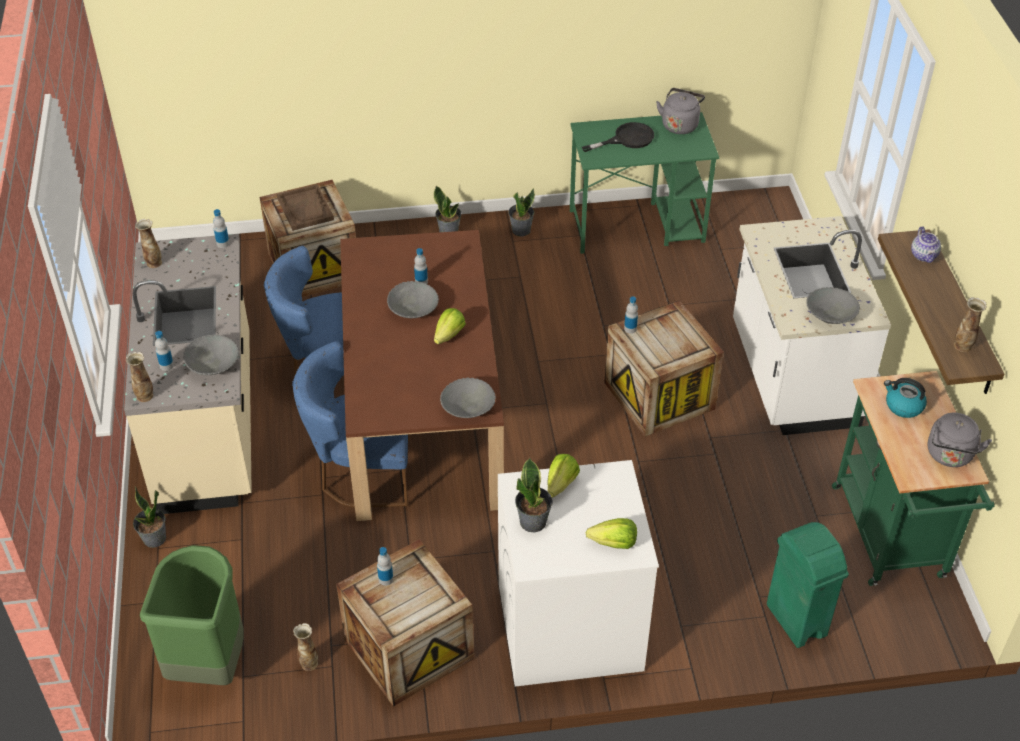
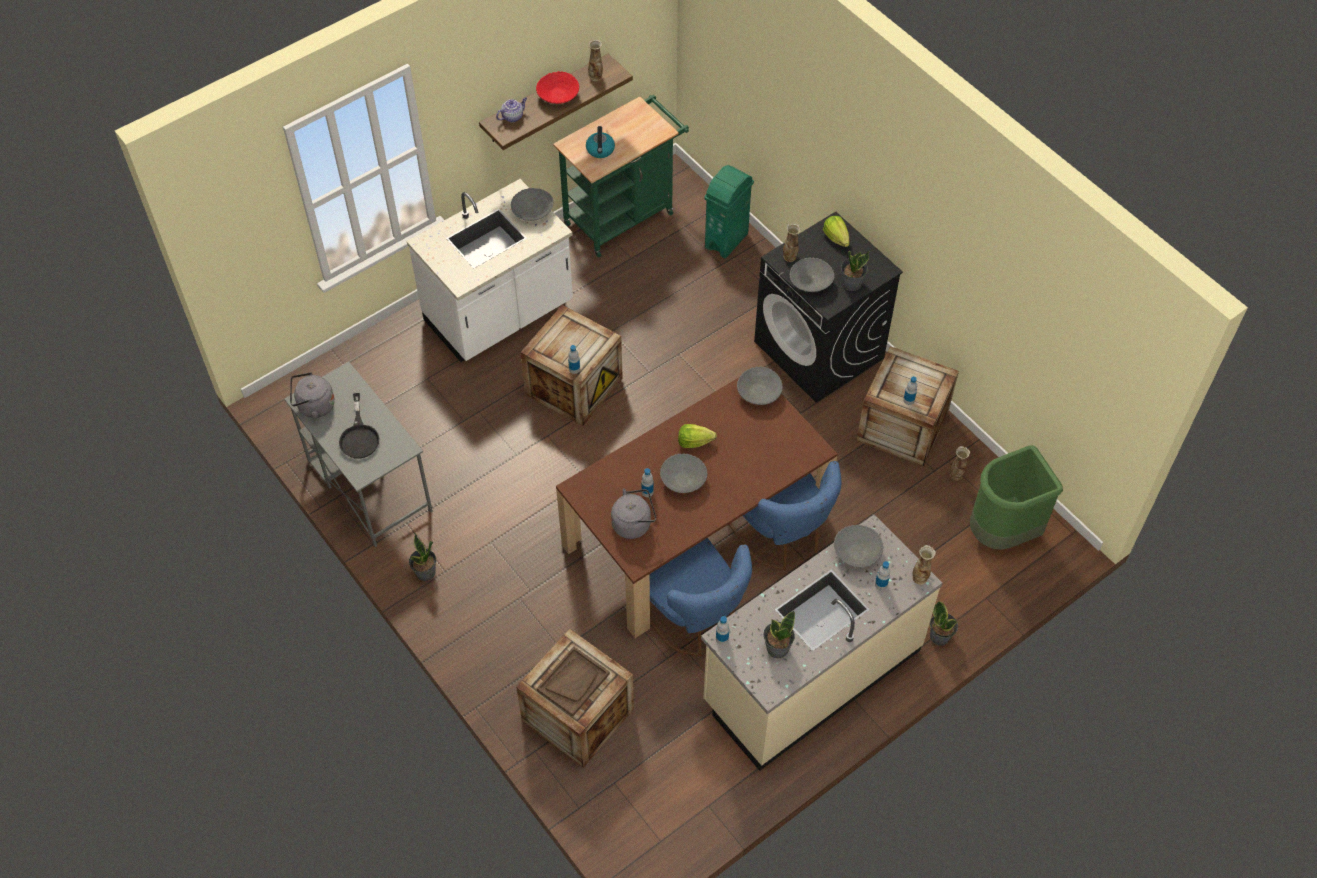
camera: 120 degrees left, 10 degrees up
vase [135,219,162,268] -> vase moved to [783,223,801,262]
potted plant [434,186,462,232] -> potted plant moved to [763,611,795,658]
white washing machine [498,460,659,687] -> black washing machine [754,212,903,403]
lettuce [547,454,580,498] -> grey bowl [789,258,835,292]
green desk [570,112,719,254] -> grey desk [284,362,433,547]
black frying pan [582,122,654,152] -> black frying pan turned 135 degrees counterclockwise [339,393,380,458]
grey kettle [928,412,992,467] -> grey kettle moved to [611,489,656,539]
none -> red bowl [536,71,579,104]

